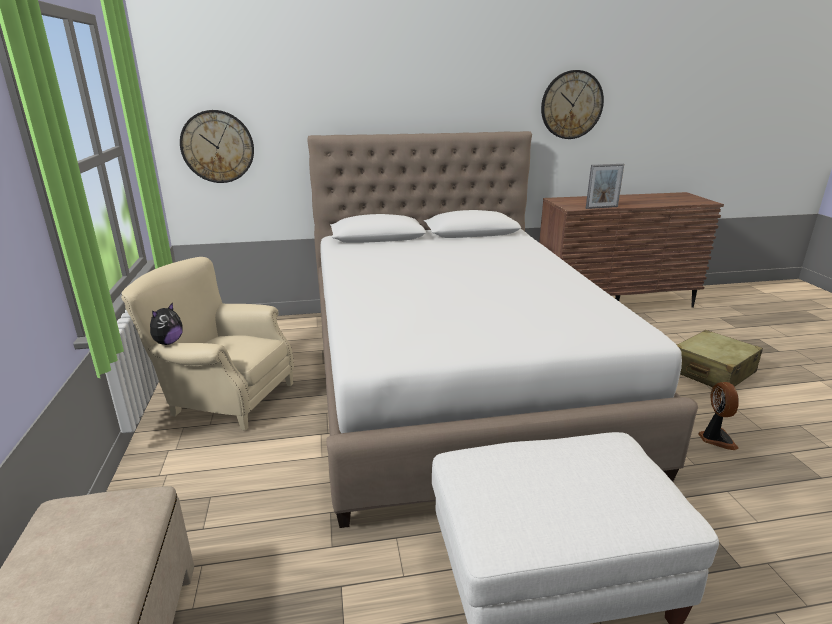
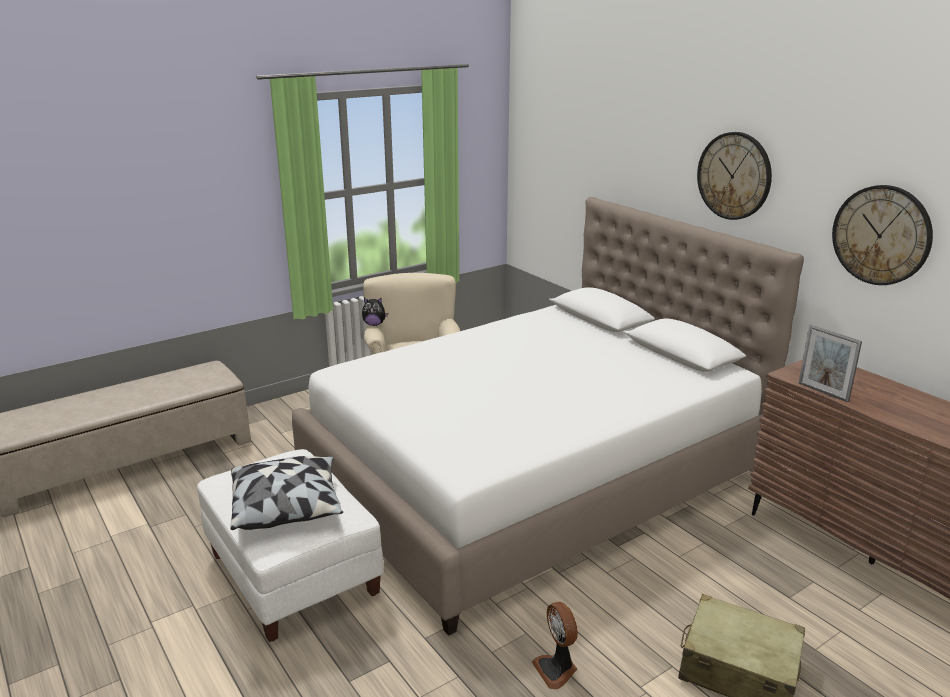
camera: 65 degrees right, 0 degrees up
wall clock [180,110,254,183] -> wall clock moved to [697,132,772,220]
fan [698,382,739,450] -> fan turned 90 degrees clockwise [532,602,578,690]
none -> pillow [230,456,343,530]

